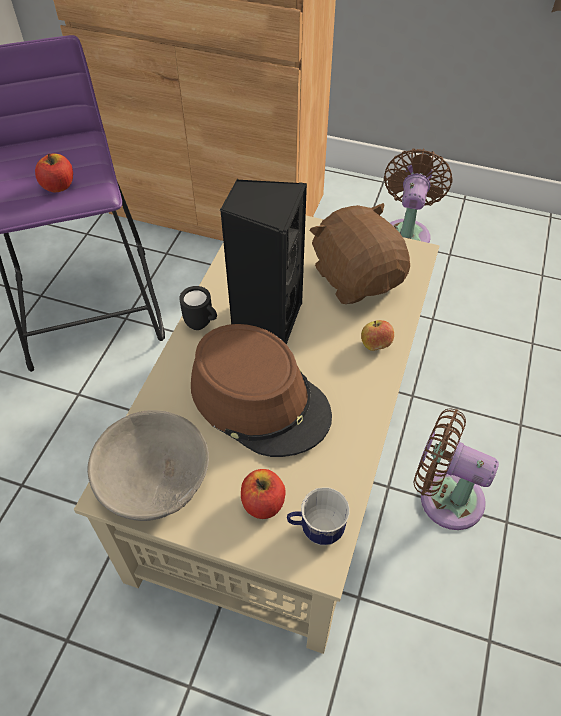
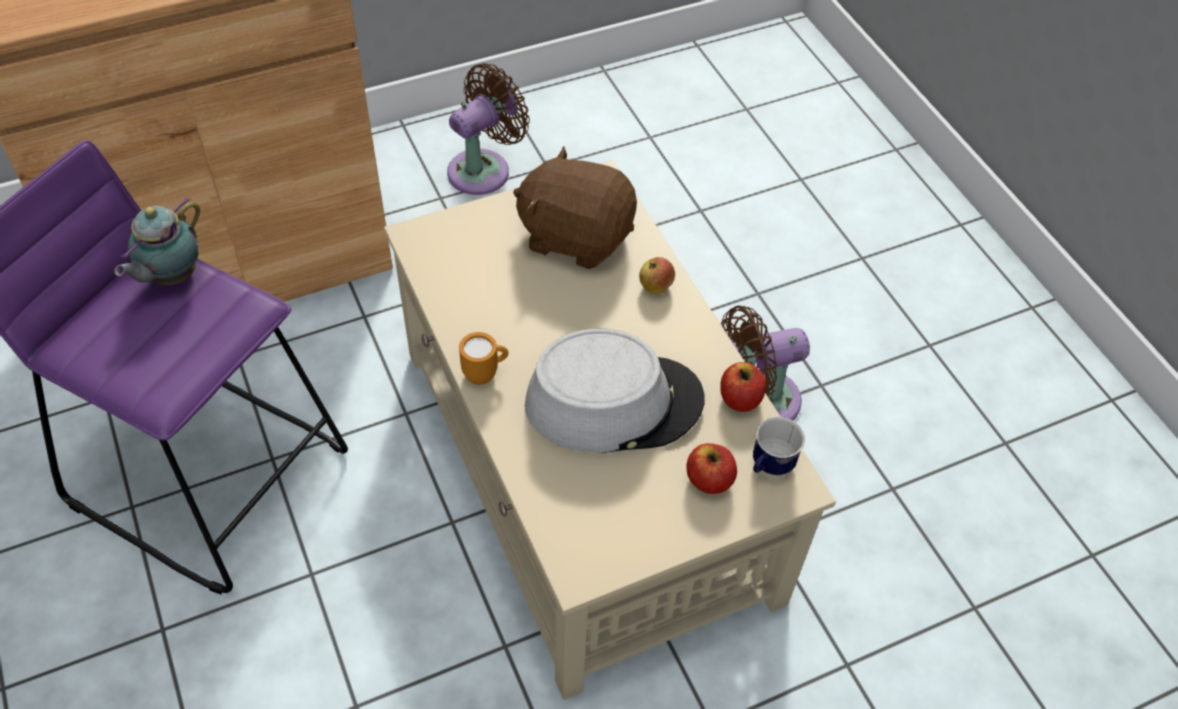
camera: 45 degrees left, 0 degrees up
apple [35,153,73,192] -> apple moved to [720,362,766,412]
grey bowl [87,410,209,521] -> none
black mug [179,286,217,330] -> orange mug [459,332,508,385]
brown hat [191,324,332,457] -> grey hat [525,329,705,453]
black speaker [220,178,307,345] -> none
brown fan [384,148,453,243] -> brown fan turned 75 degrees clockwise [447,63,530,195]
none -> teapot [114,198,200,285]

